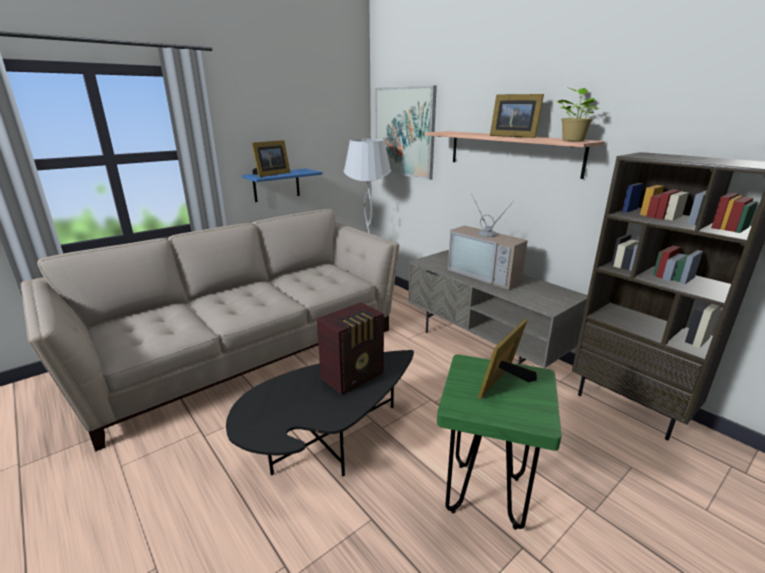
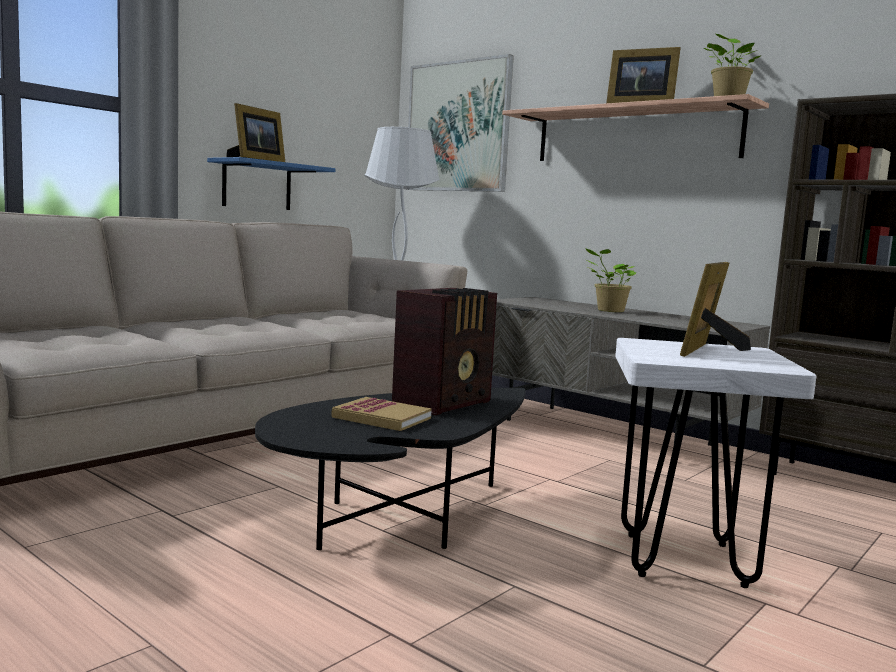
camera: 10 degrees left, 15 degrees down
green stool [437,354,562,530] -> white stool [615,338,817,588]
television [448,193,528,290] -> potted plant [585,248,637,312]
none -> book [331,397,432,431]

